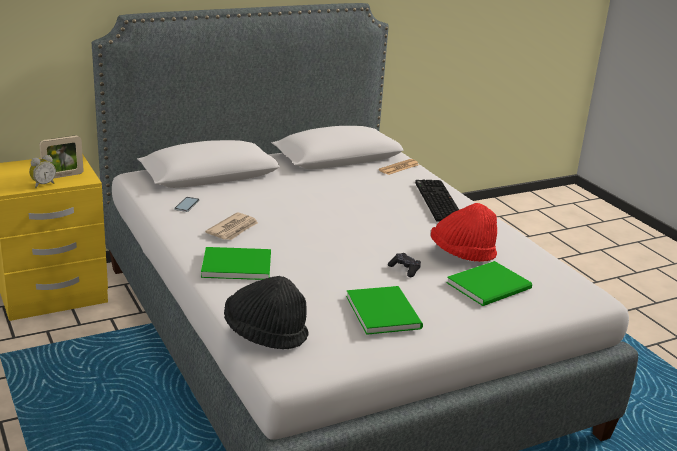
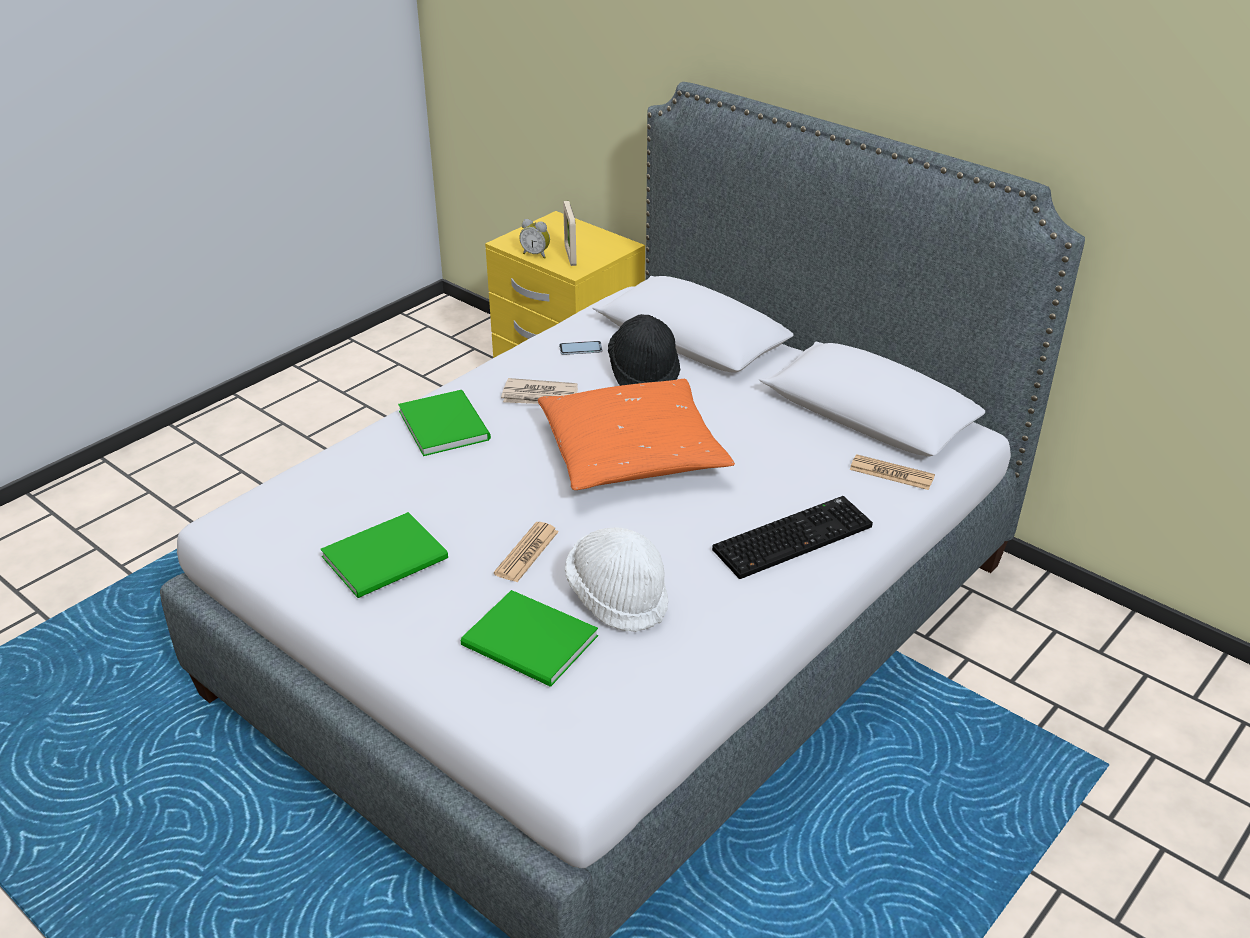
camera: 70 degrees right, 10 degrees up
picture frame [39,135,84,178] -> picture frame turned 45 degrees clockwise [563,201,577,266]
black hat [224,276,309,349] -> black hat moved to [608,314,681,386]
black game controller [388,253,421,277] -> newspaper [494,522,559,582]
red hat [431,203,497,262] -> white hat [565,527,669,632]
none -> orange pillow [538,379,735,490]

